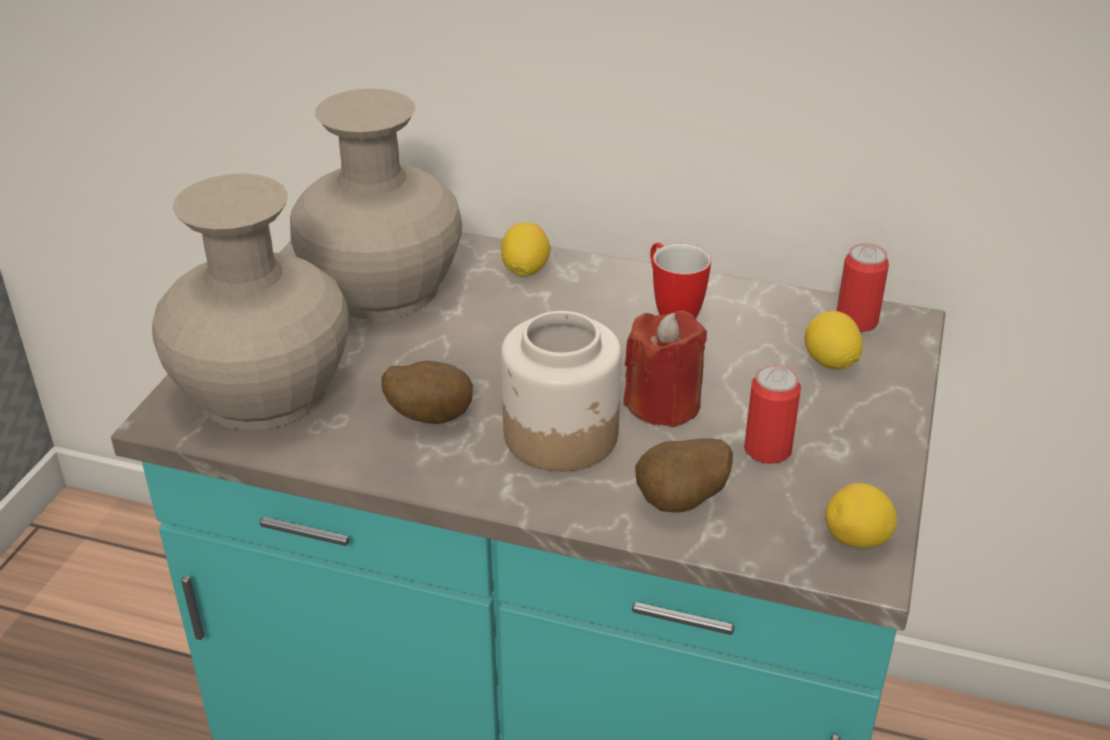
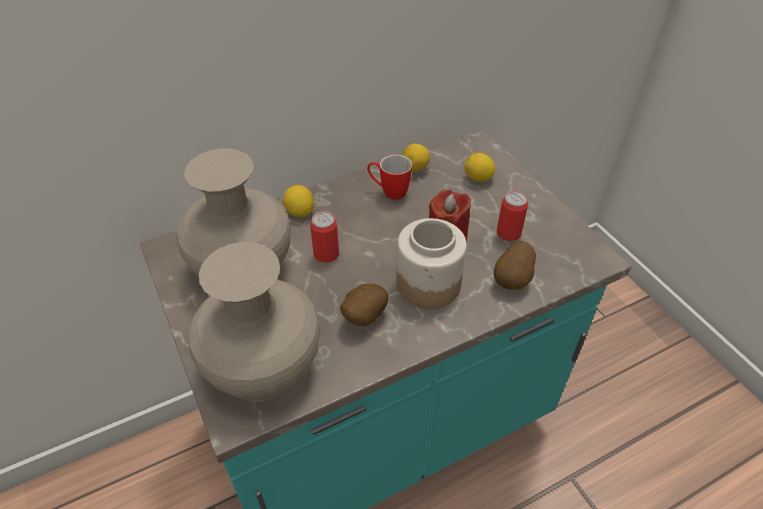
camera: 45 degrees left, 10 degrees up
lemon [825,483,897,548] -> lemon moved to [402,144,430,172]
can [837,243,889,332] -> can moved to [310,211,339,263]

